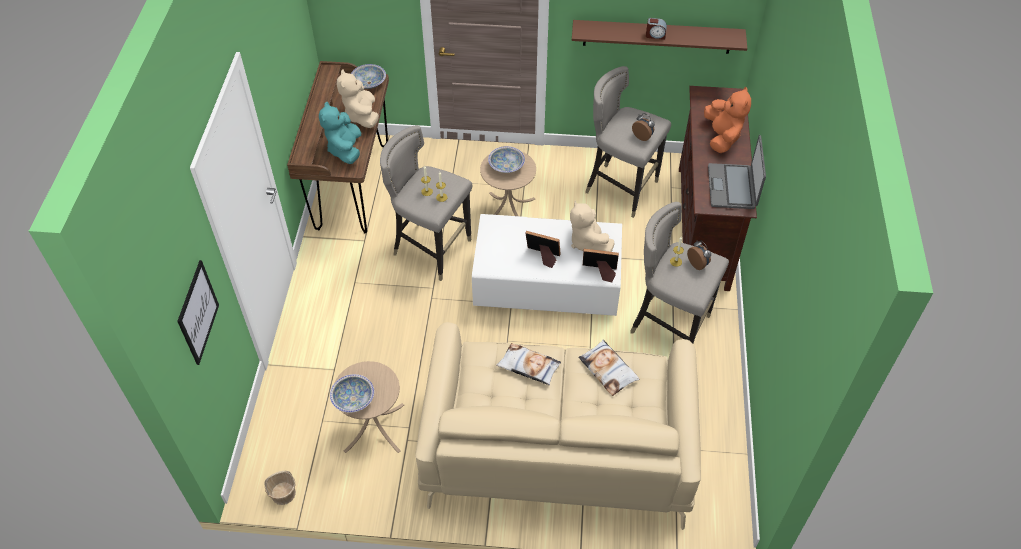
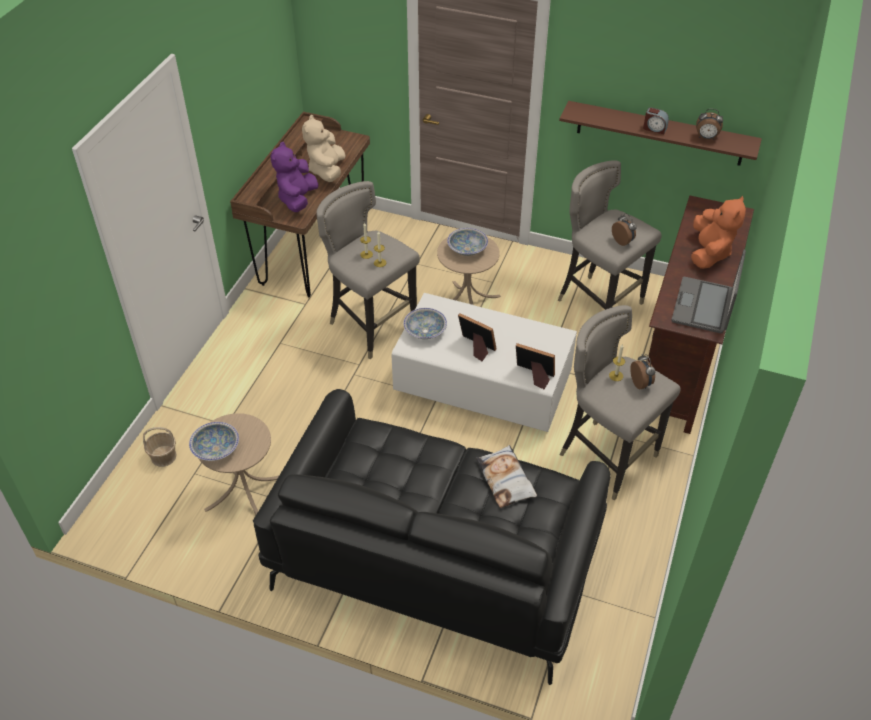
camera: 15 degrees right, 5 degrees down
picture [177,260,219,365] -> none
basket [264,471,296,505] -> basket moved to [143,427,177,467]
turquoise plush toy [319,102,361,164] -> purple plush toy [270,142,318,212]
bowl [351,64,386,89] -> bowl moved to [403,308,447,339]
beige sofa [415,322,701,530] -> black sofa [253,389,611,685]
pillow [496,343,561,385] -> none
beige plush toy [570,200,615,252] -> none
none -> alarm clock [696,109,723,140]

